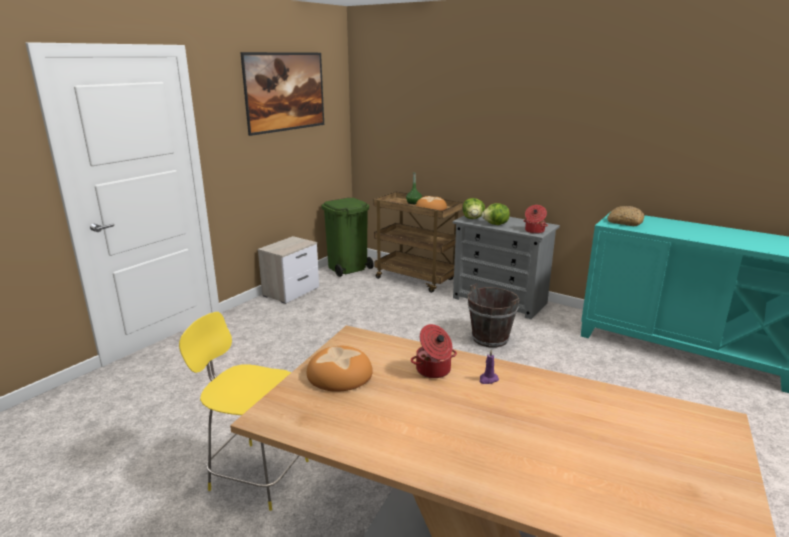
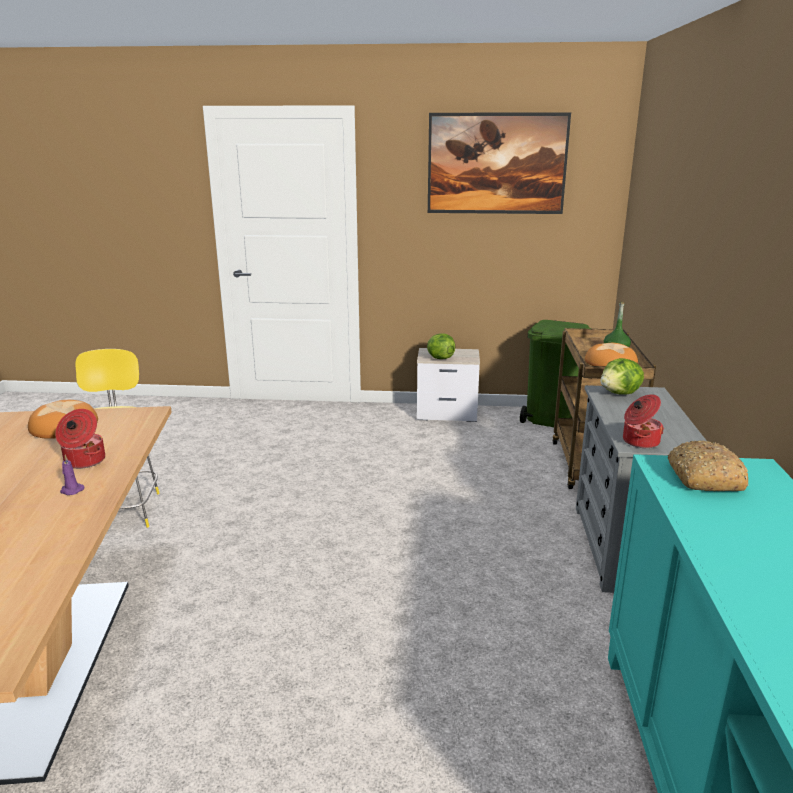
camera: 60 degrees right, 0 degrees up
brown bucket [467,283,520,348] -> none
lettuce [482,203,510,225] -> lettuce moved to [427,333,455,359]

